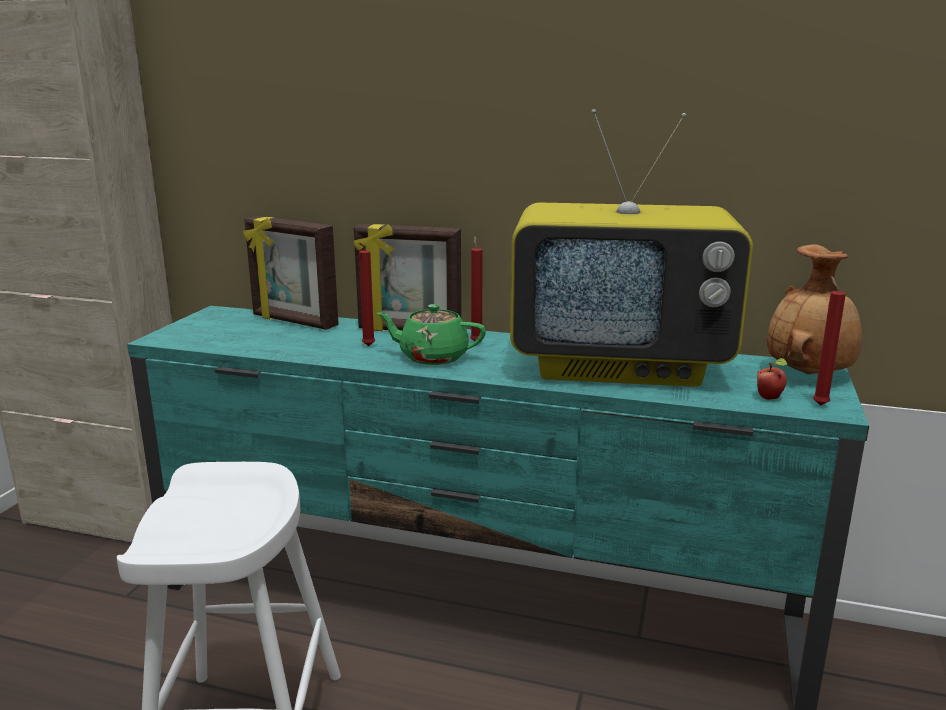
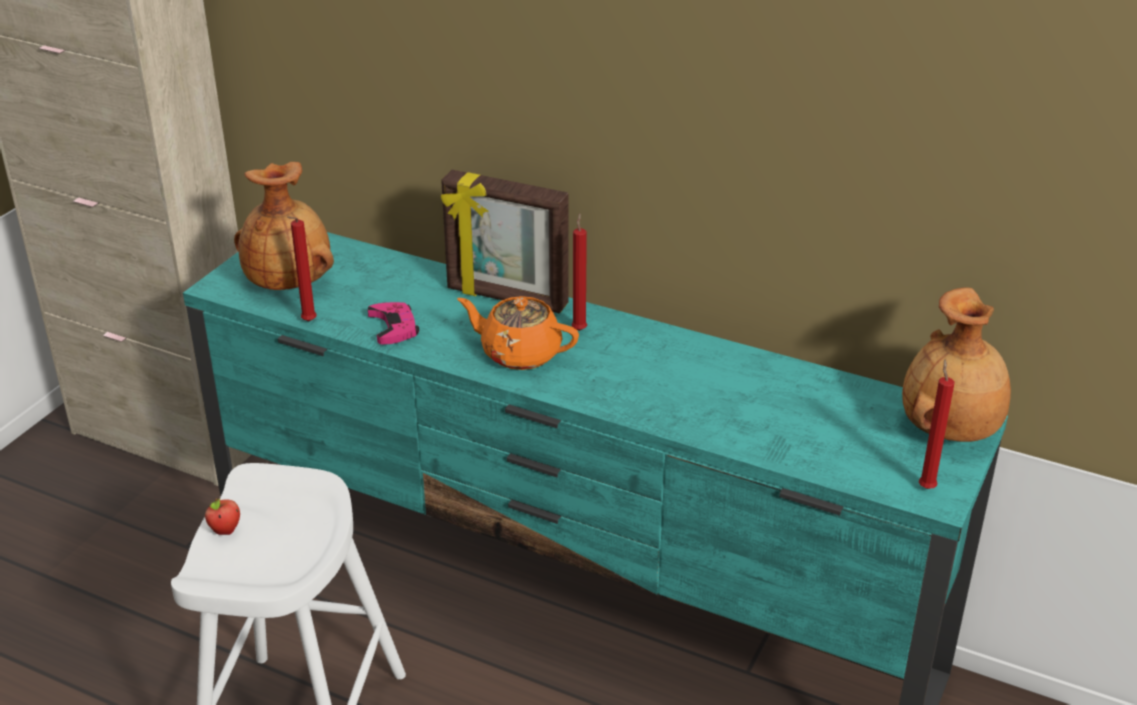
camera: 10 degrees right, 15 degrees up
picture frame [243,216,339,330] -> none
red candle [359,242,375,346] -> red candle moved to [287,216,317,322]
green teapot [377,304,486,365] -> orange teapot [457,296,579,370]
television [510,109,753,387] -> none
apple [757,358,787,400] -> apple moved to [204,498,240,535]
none -> brown vase [234,162,334,290]
none -> pink game controller [368,302,419,345]

